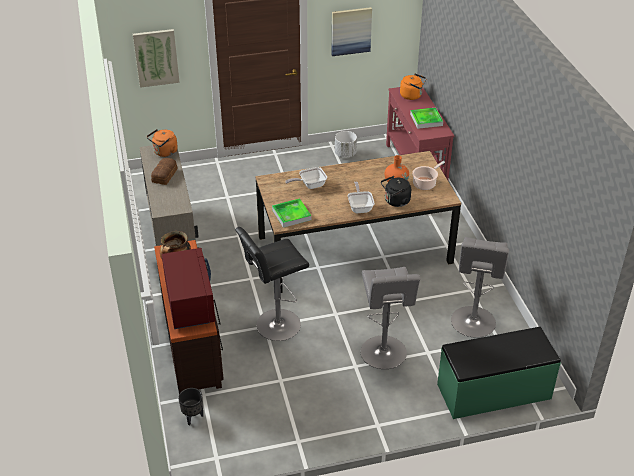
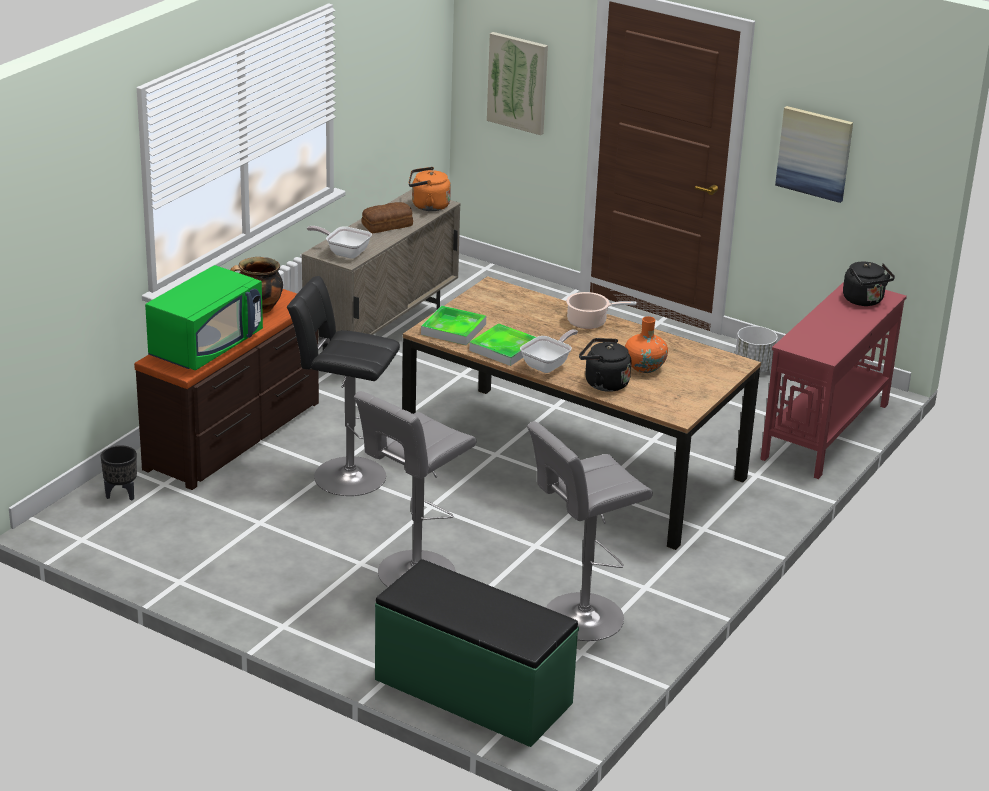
camera: 45 degrees right, 10 degrees down
red microwave [162,248,215,329] -> green microwave [145,265,263,371]
frying pan [285,167,327,189] -> frying pan moved to [307,226,372,259]
orange kettle [400,73,426,100] -> black kettle [843,262,895,306]
tray [410,108,443,129] -> tray moved to [469,323,536,366]
cooking pot [412,161,445,190] -> cooking pot moved to [566,292,637,329]

